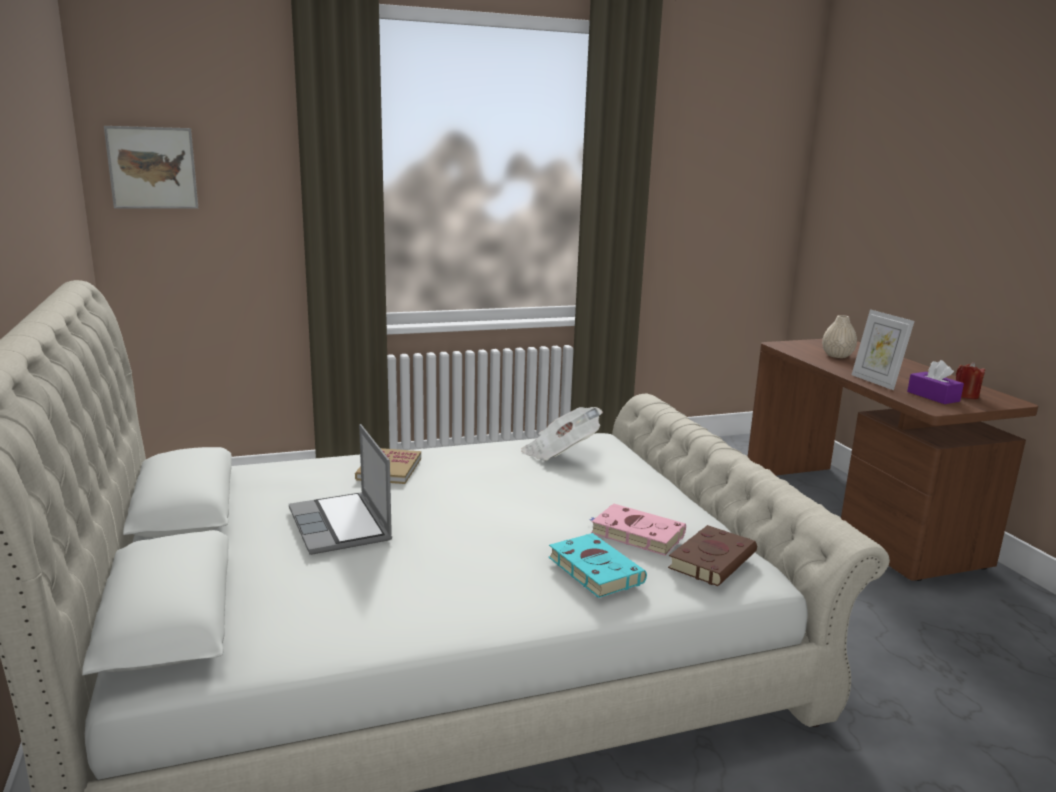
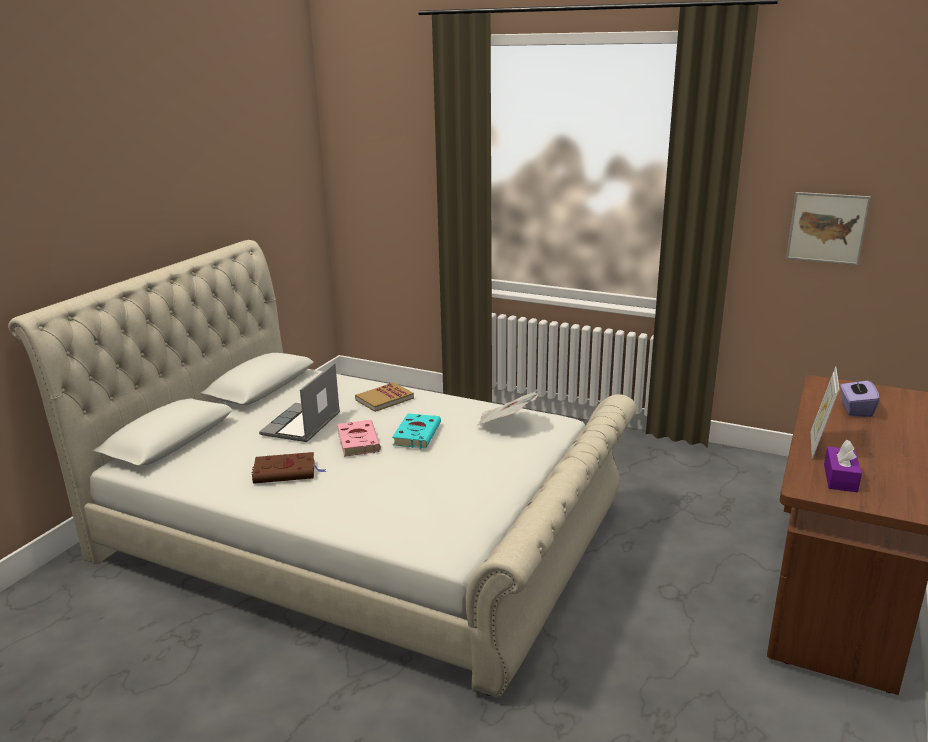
camera: 45 degrees right, 5 degrees up
picture [104,126,198,209] -> picture moved to [786,192,871,265]
turquoise book [549,533,647,598] -> turquoise book moved to [392,414,441,449]
pink book [589,504,686,556] -> pink book moved to [337,420,381,457]
brown book [668,525,757,586] -> brown book moved to [251,452,326,484]
beige vase [822,315,857,358] -> purple tissue box [840,377,880,417]
red candle [956,362,985,399] -> none

